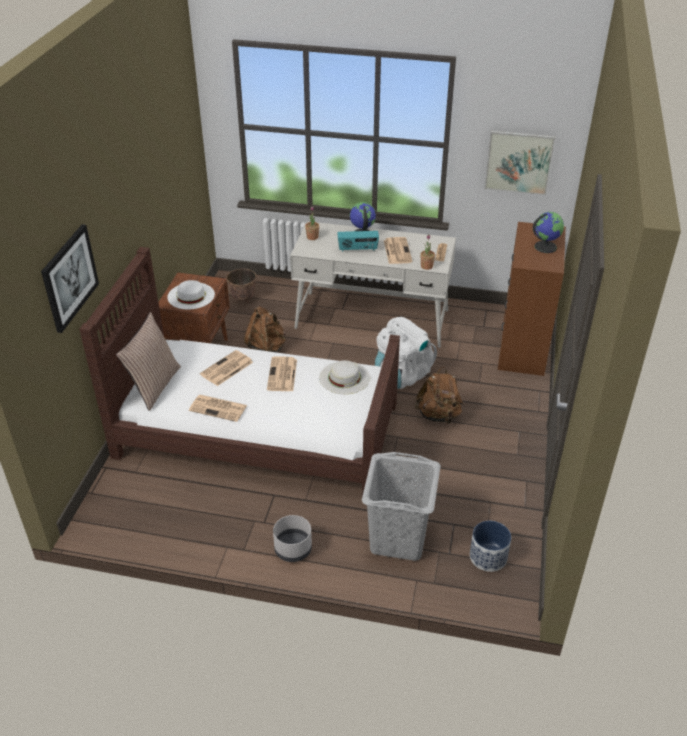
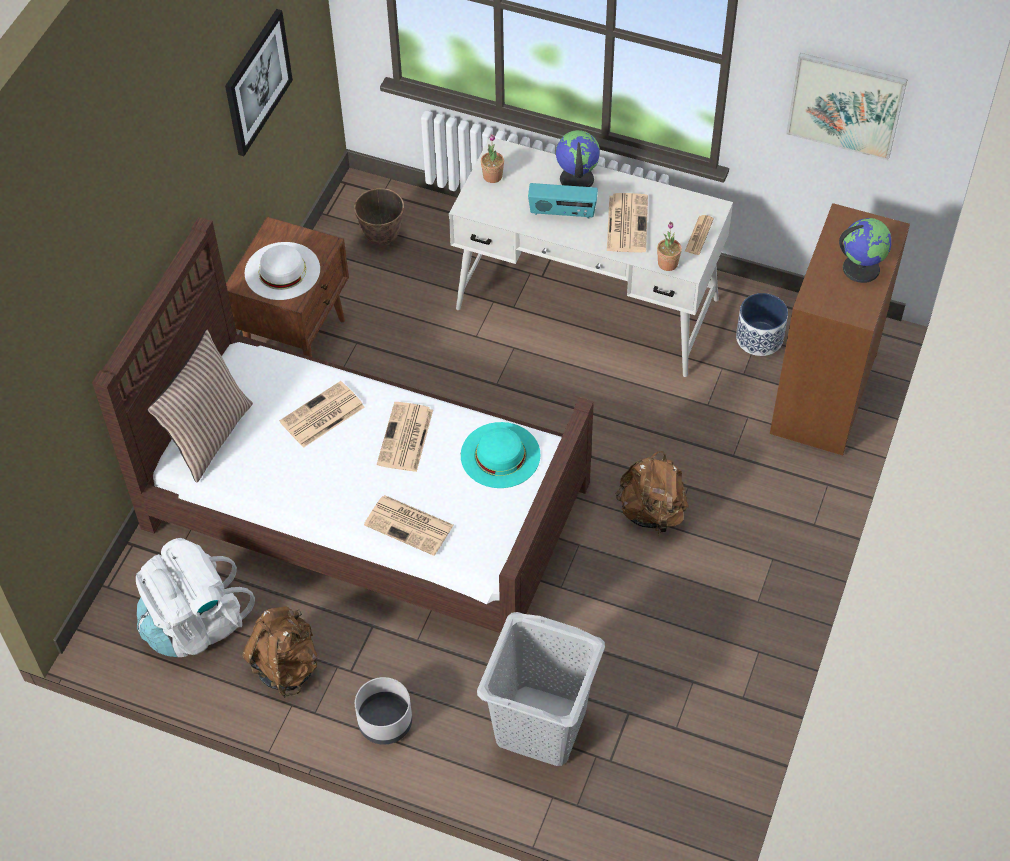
camera: 10 degrees right, 15 degrees up
picture [41,224,99,333] -> picture moved to [225,9,293,156]
newspaper [189,395,247,422] -> newspaper moved to [364,495,453,556]
brown backpack [244,307,286,353] -> brown backpack moved to [242,606,317,698]
white hat [319,360,370,394] -> turquoise hat [461,422,541,488]
white backpack [375,317,437,389] -> white backpack moved to [136,538,255,657]
planter [470,521,511,572] -> planter moved to [736,293,788,356]

